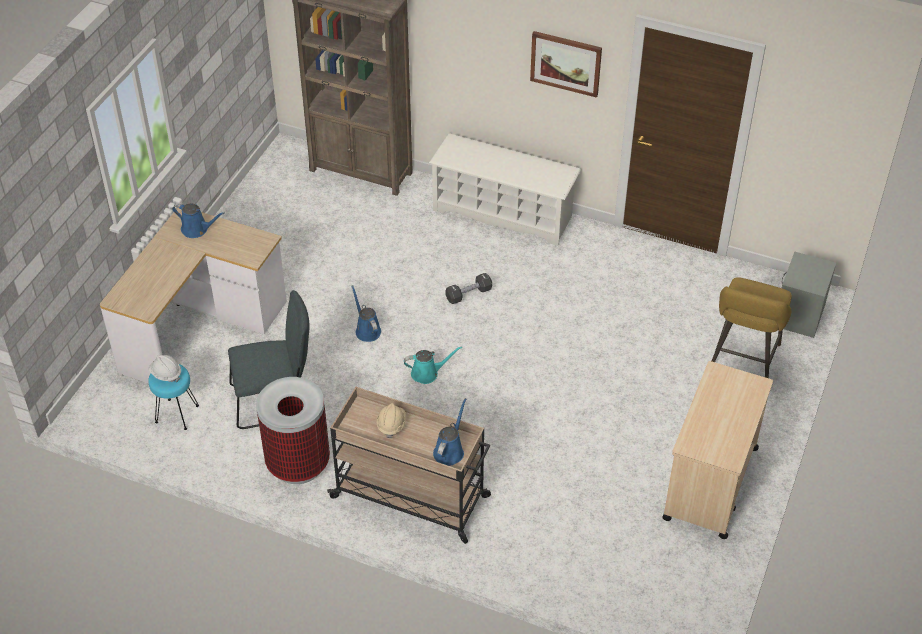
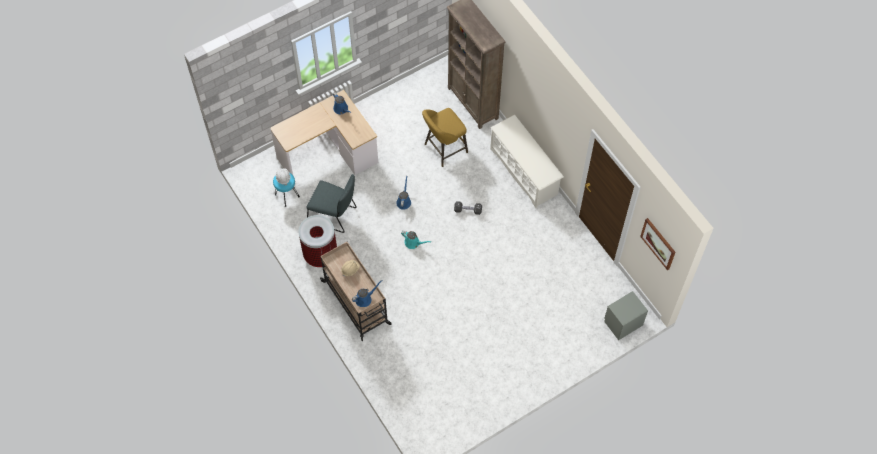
camera: 35 degrees right, 15 degrees up
picture [530,31,602,98] -> picture moved to [640,218,676,270]
beige cart [662,361,773,539] -> none
yellow stool [712,277,792,378] -> yellow stool moved to [422,108,468,167]

